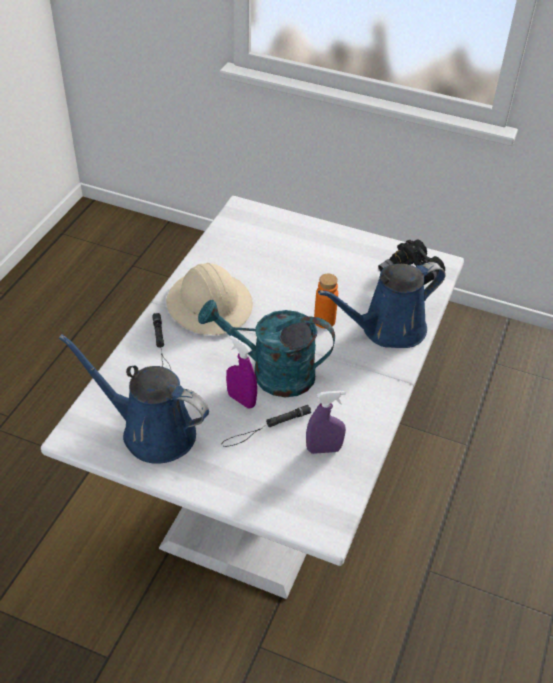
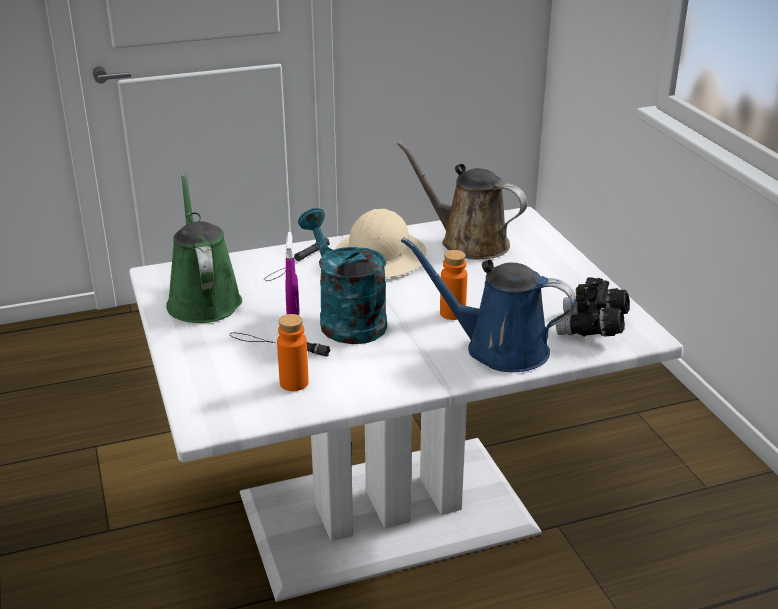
camera: 50 degrees right, 15 degrees down
blue watering can [59,334,209,464] -> green watering can [166,174,242,323]
purple spray bottle [306,391,346,454] -> orange bottle [277,314,308,391]
none -> brown watering can [397,141,527,259]

